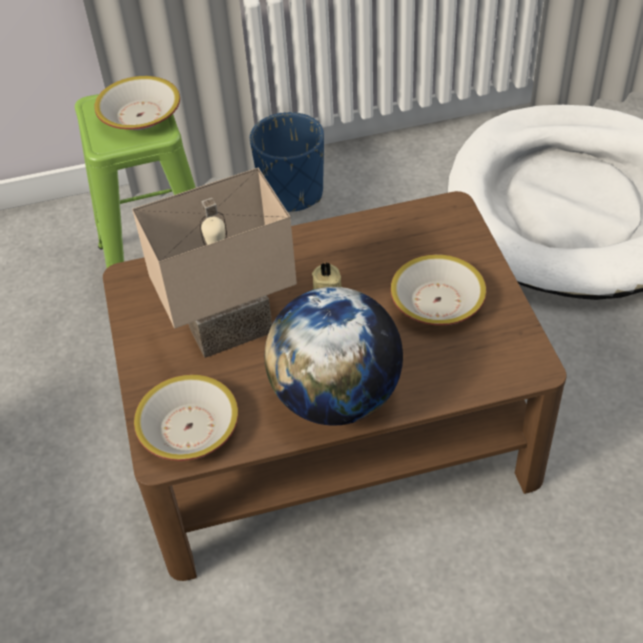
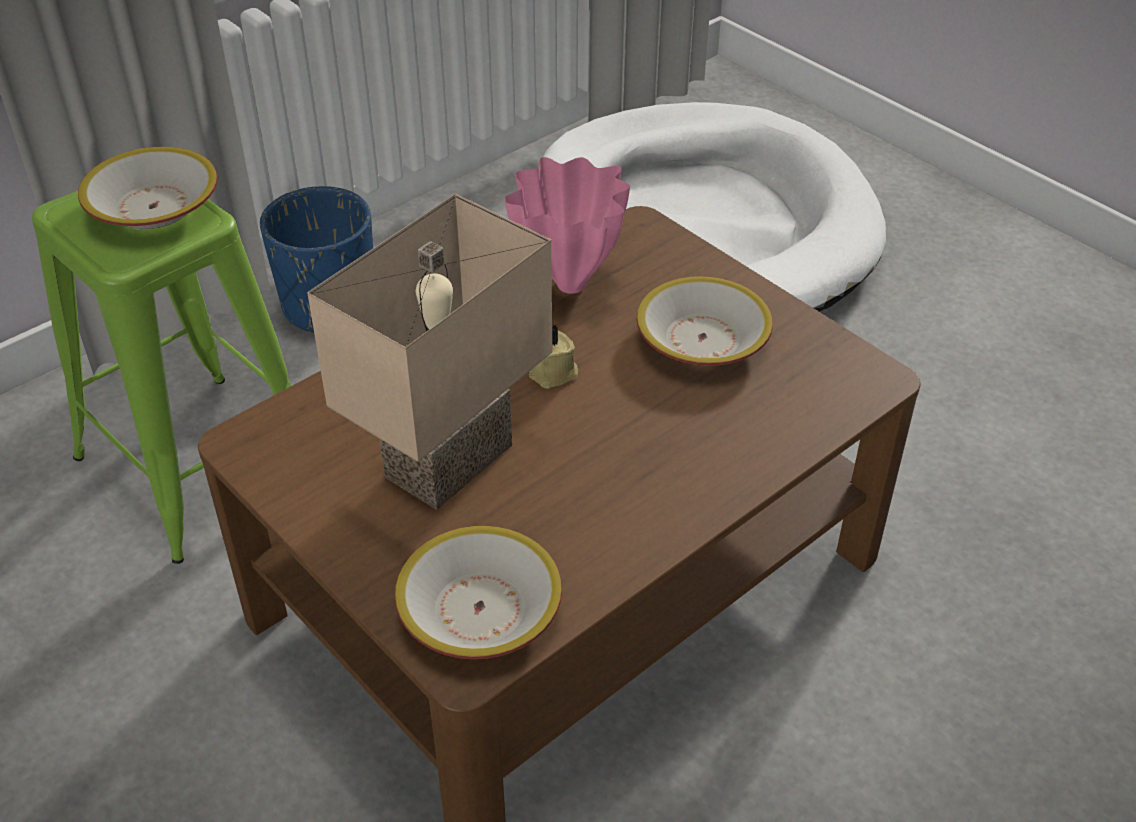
camera: 30 degrees left, 5 degrees down
globe [265,287,403,425] -> none
none -> pink vase [504,157,630,294]

